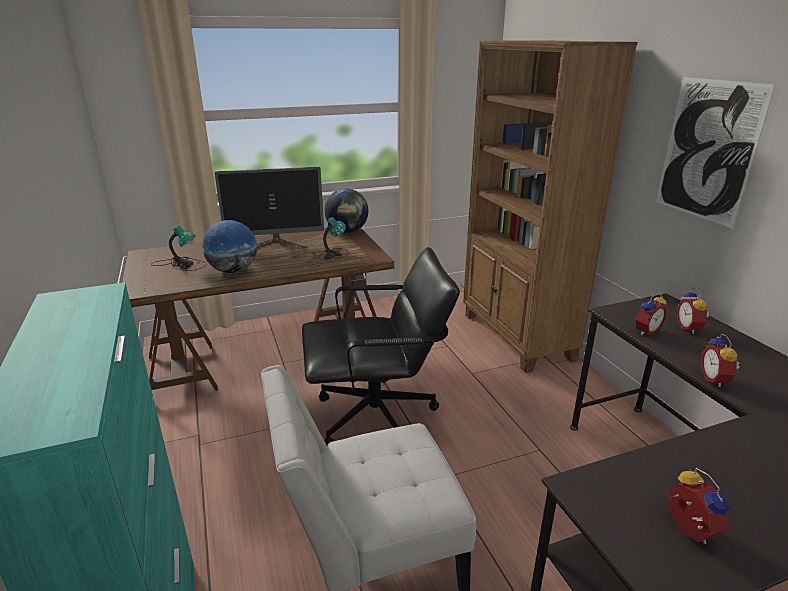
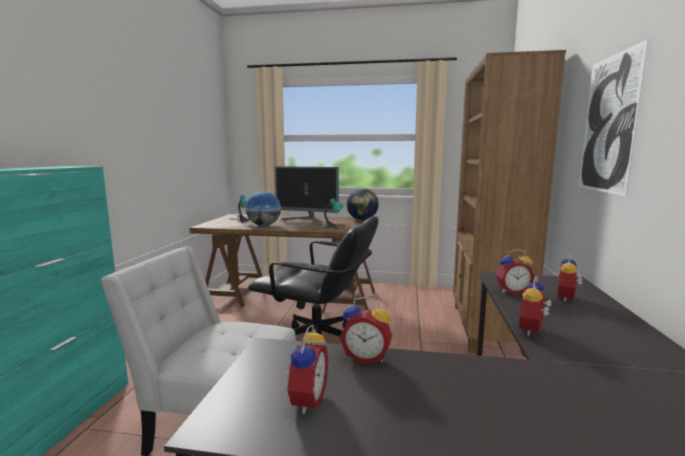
camera: 30 degrees right, 15 degrees down
none -> alarm clock [340,296,392,365]

